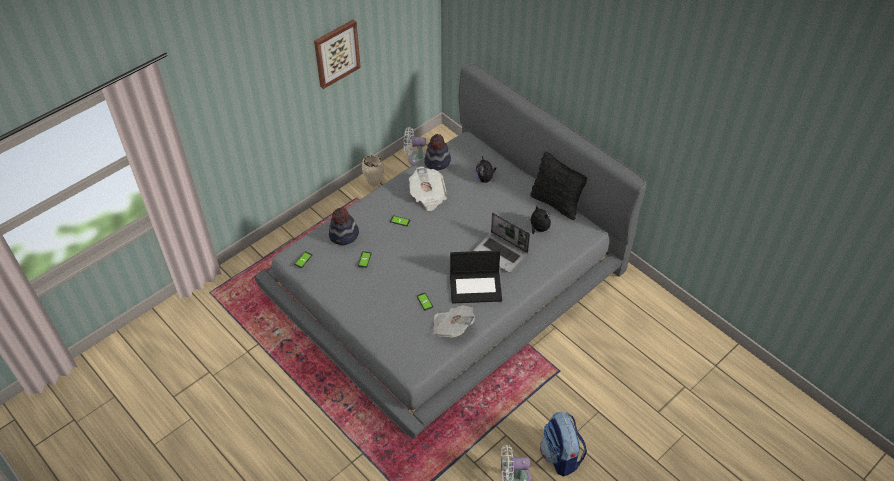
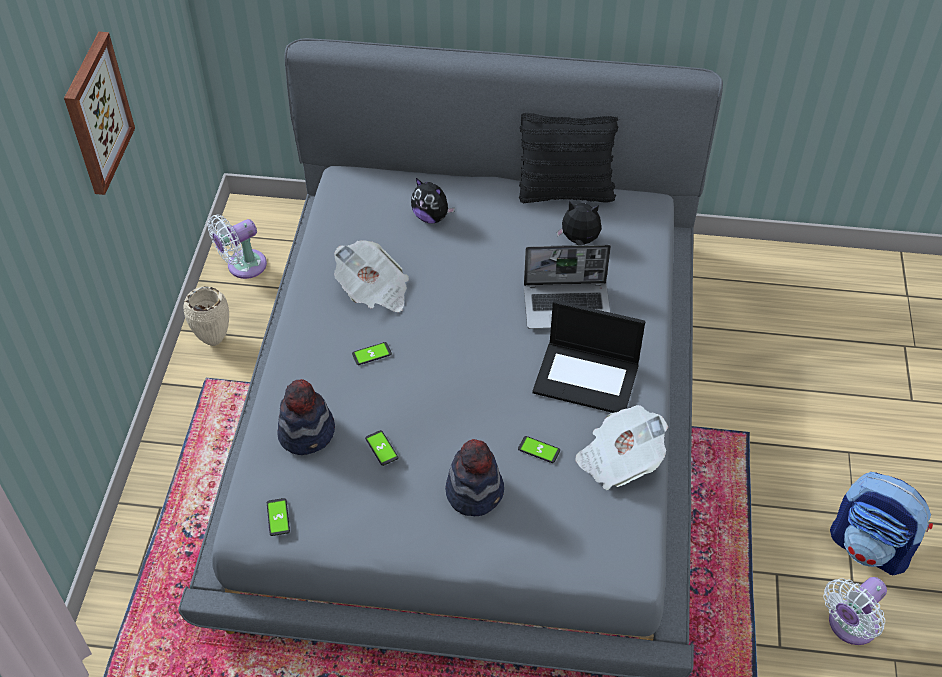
camera: 40 degrees left, 0 degrees up
hat [424,134,451,170] -> hat moved to [445,439,504,516]
laptop [450,250,502,304] -> laptop turned 60 degrees clockwise [532,300,645,413]

